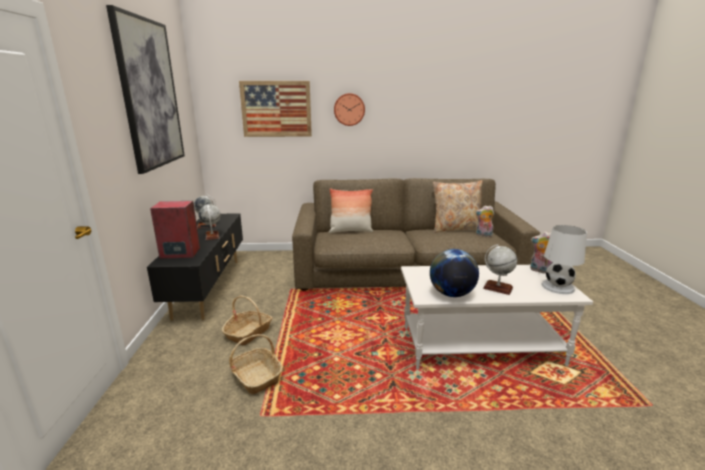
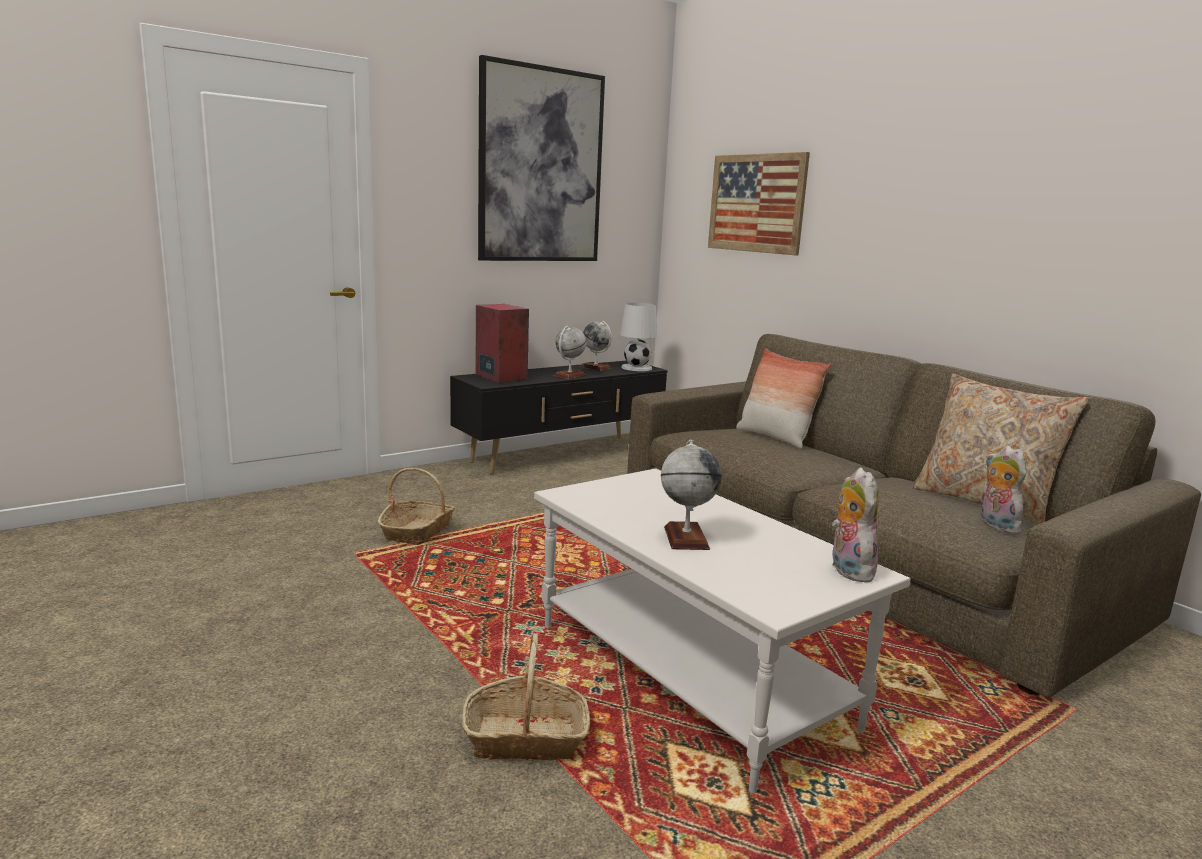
camera: 55 degrees right, 5 degrees down
basket [222,295,273,346] -> basket moved to [462,633,590,760]
wall clock [334,93,365,126] -> none
globe [430,249,479,297] -> none
white table lamp [542,225,587,294] -> white table lamp moved to [620,303,657,371]

